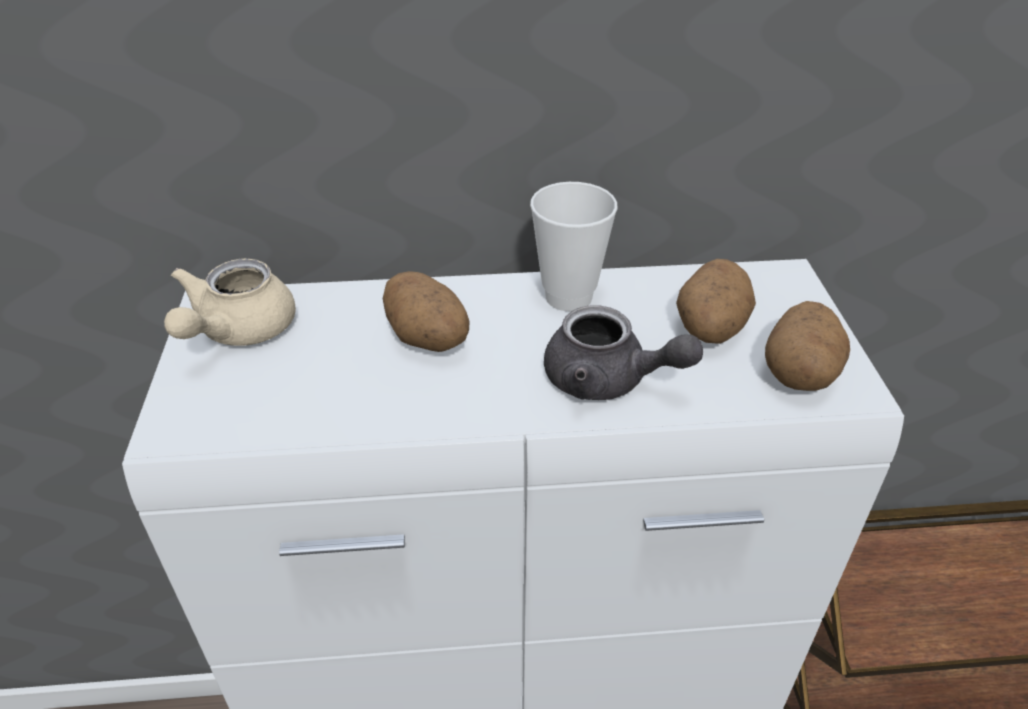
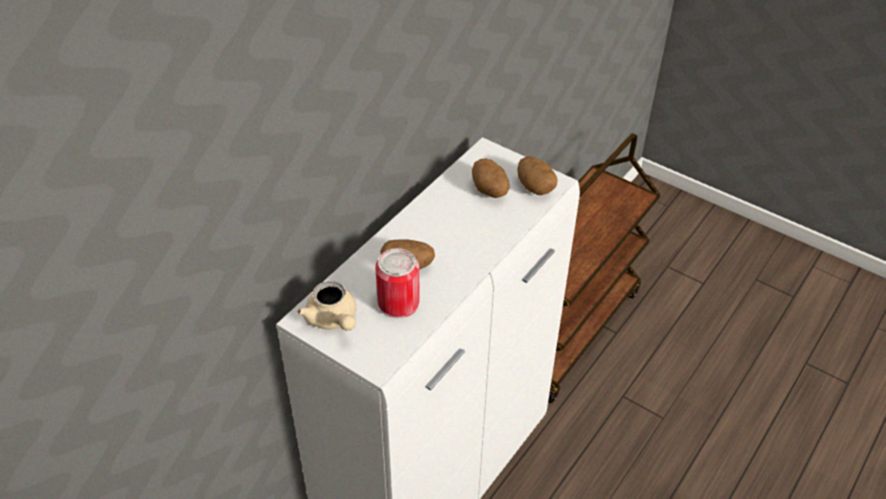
camera: 50 degrees left, 5 degrees up
cup [530,182,618,312] -> none
grey teapot [544,305,703,400] -> none
none -> can [375,248,420,318]

